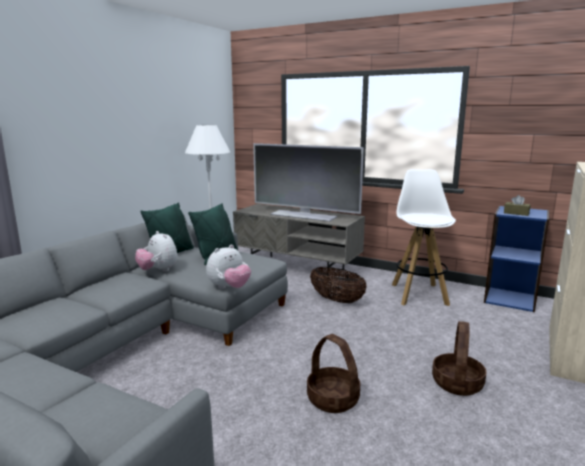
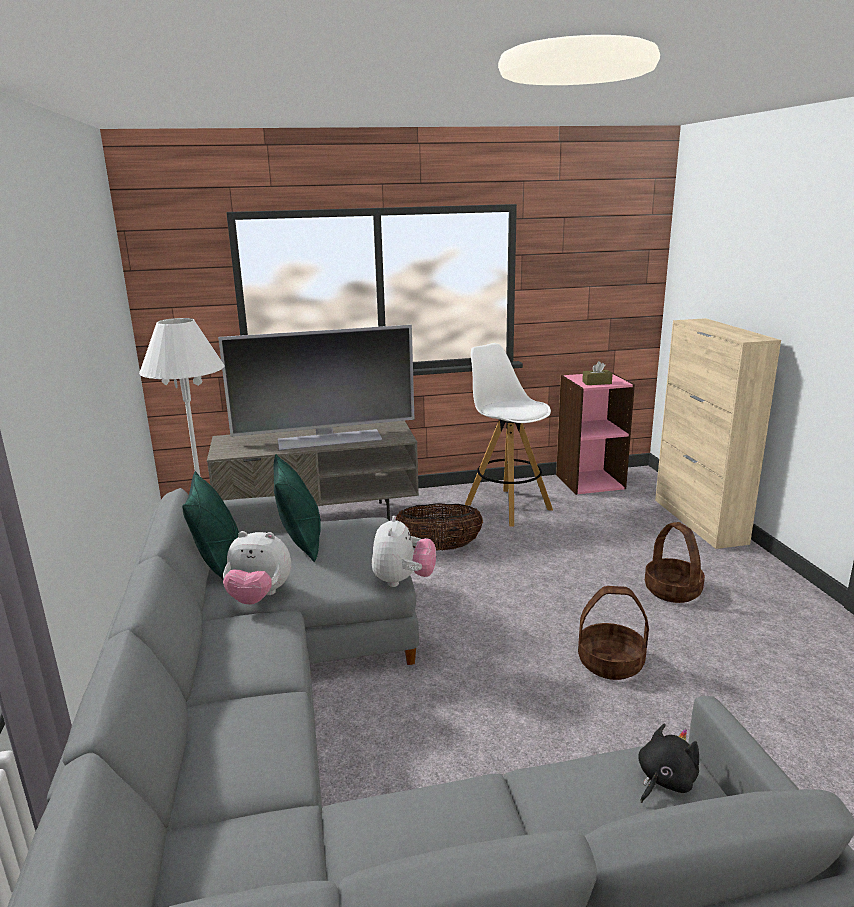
camera: 40 degrees left, 5 degrees up
blue bookcase [484,206,549,312] -> pink bookcase [556,373,635,495]
none -> black plush toy [638,723,699,803]

